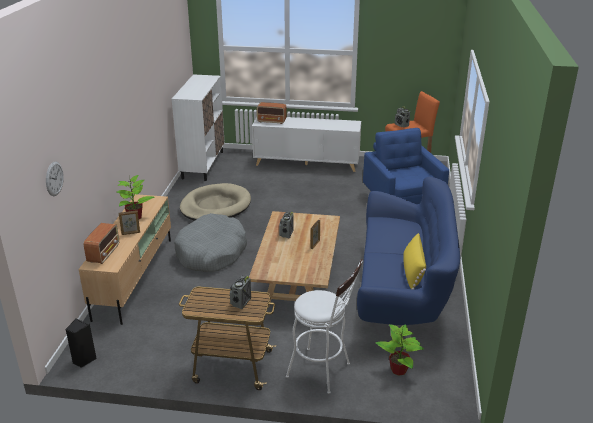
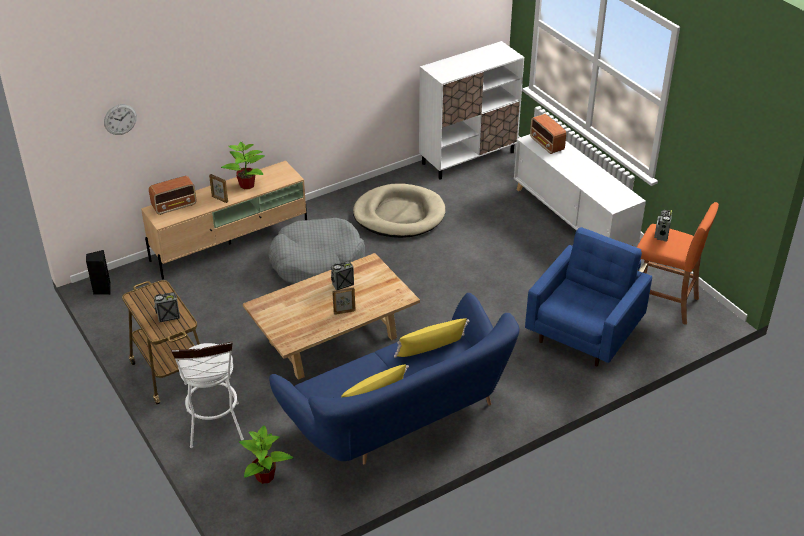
camera: 50 degrees right, 10 degrees up
none -> yellow pillow [394,319,469,358]

